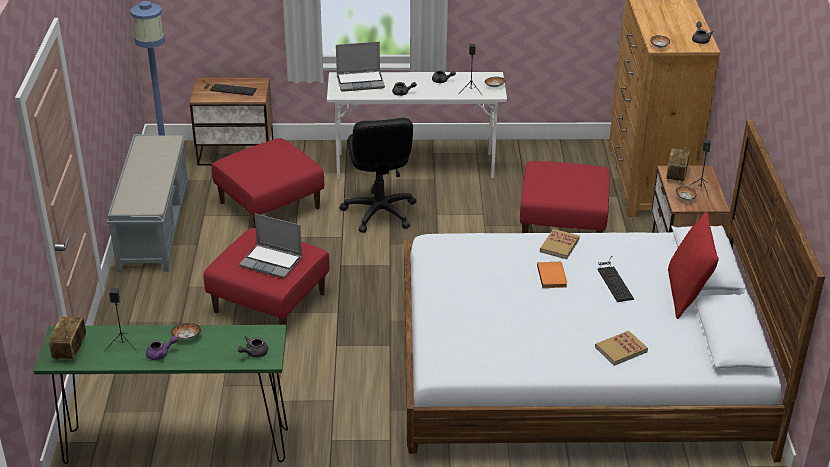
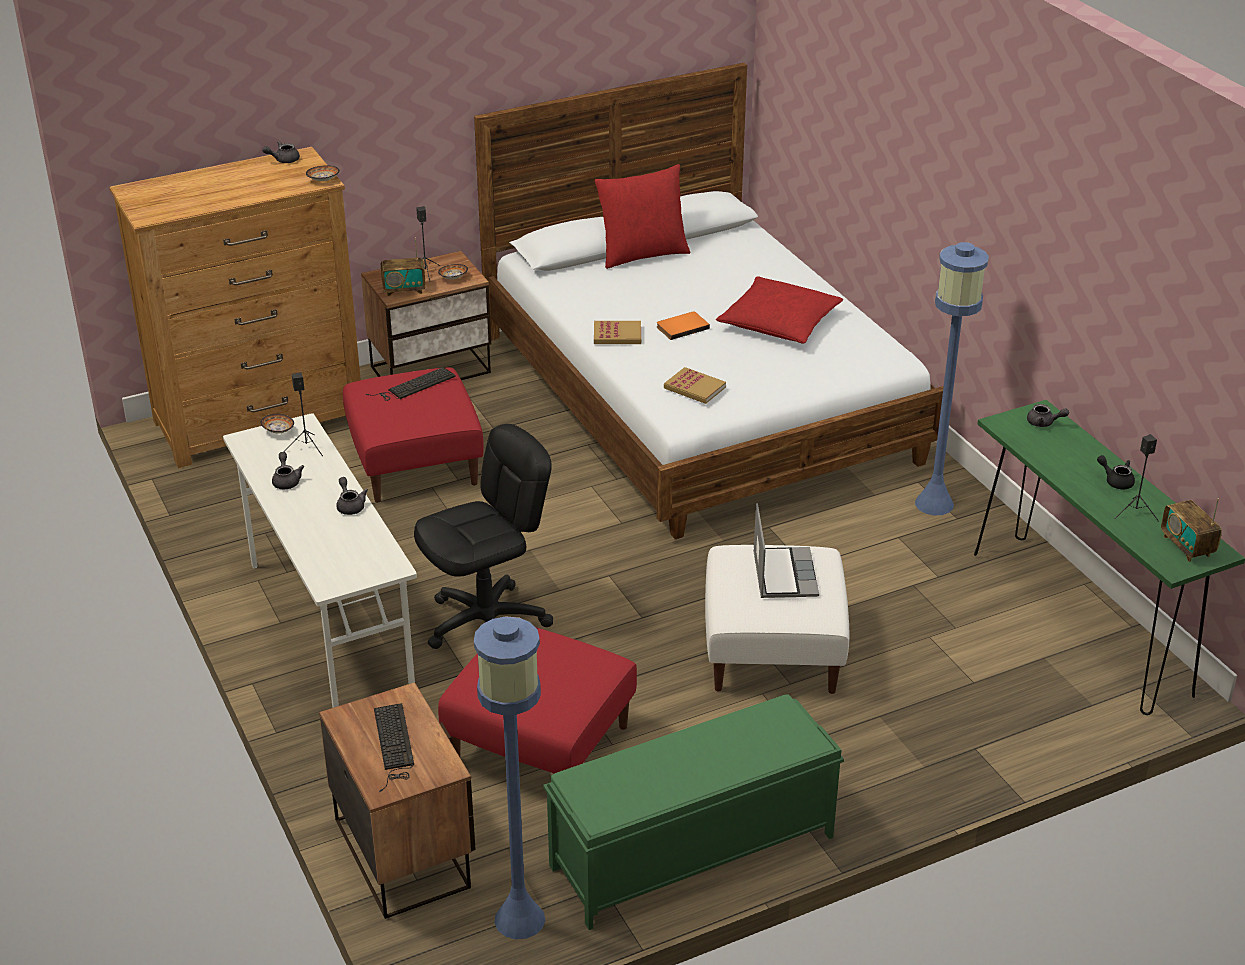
camera: 115 degrees left, 0 degrees up
radio [49,316,86,362] -> radio turned 90 degrees clockwise [1161,499,1222,562]
grey bench [107,134,189,272] -> green bench [543,694,844,930]
purple teapot [146,336,178,360] -> black teapot [1097,455,1135,489]
bowl [171,323,201,340] -> none
red ottoman [204,228,329,325] -> white ottoman [705,545,849,694]
laptop [336,42,385,92] -> none
book [595,331,648,366] -> book moved to [664,367,726,404]
keyboard [598,256,634,302] -> keyboard moved to [366,367,456,401]
none -> red pillow [716,276,843,344]
none -> blue floor lamp [915,242,989,515]

